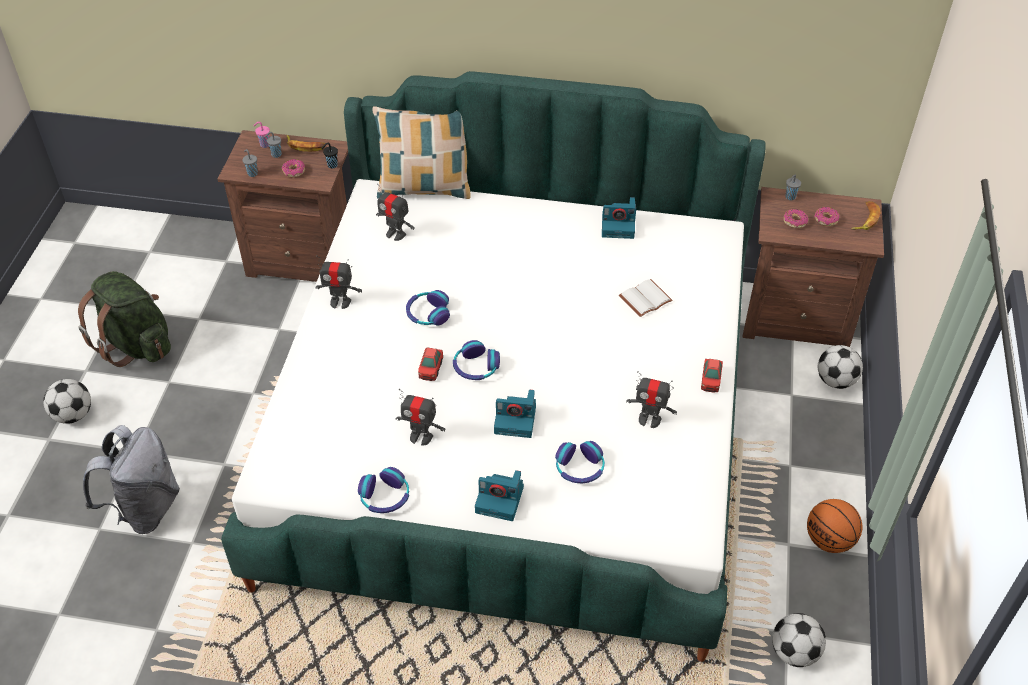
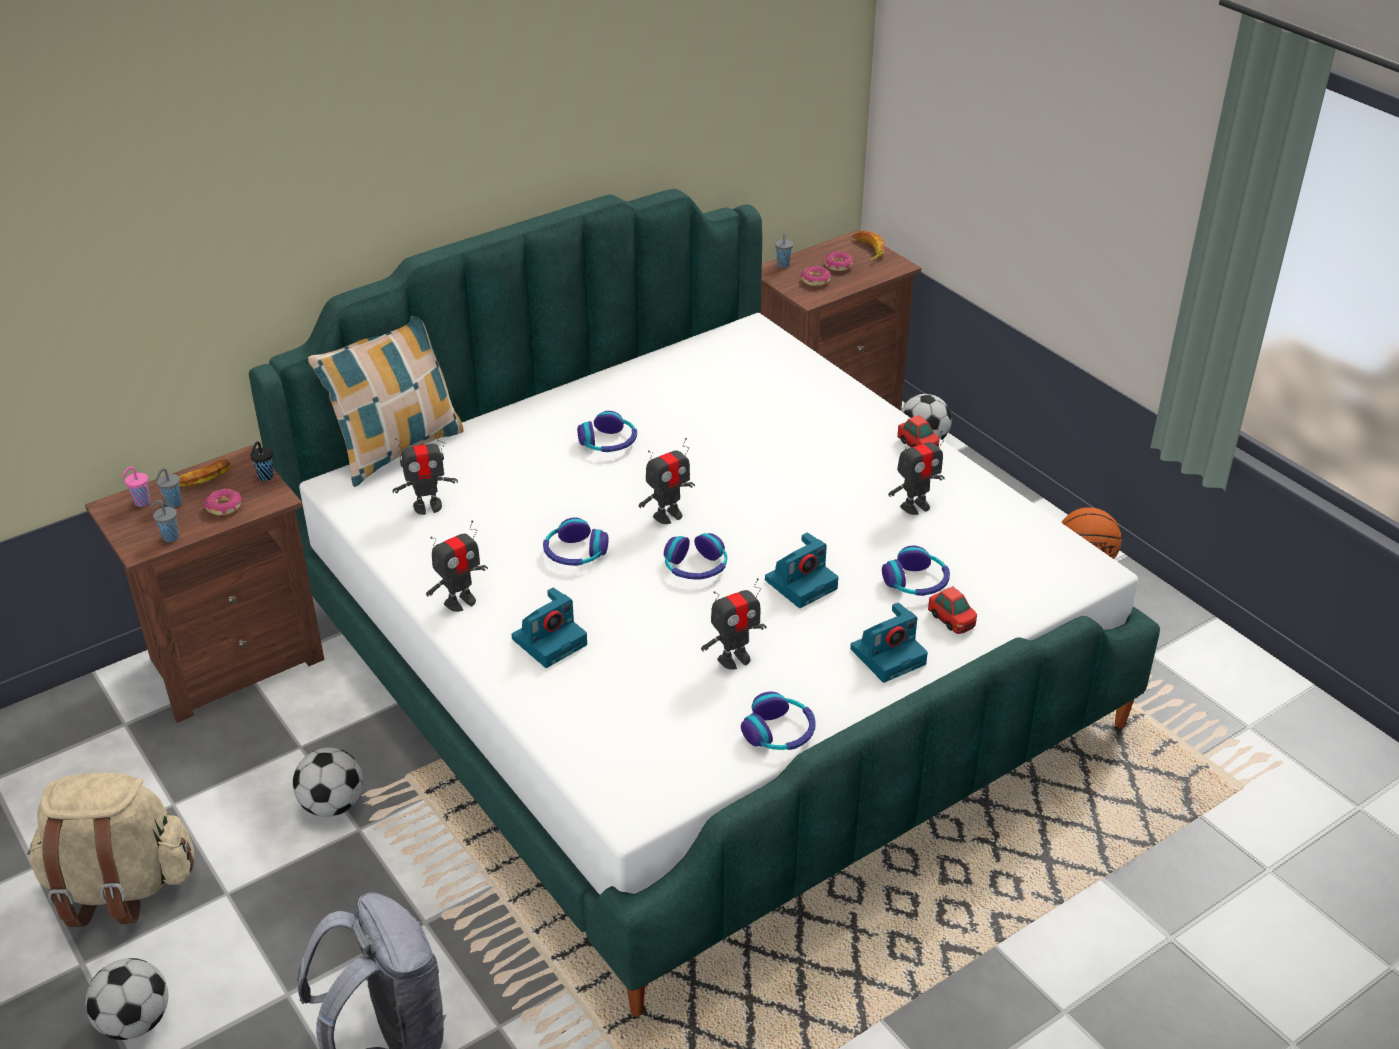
camera: 45 degrees left, 10 degrees down
green backpack [78,271,171,367] -> beige backpack [27,773,194,927]
toy car [418,347,443,381] -> toy car moved to [928,586,977,634]
camera [602,197,636,239] -> camera moved to [511,588,587,668]
white book [619,279,673,317] -> none
football [772,613,826,667] -> football moved to [293,747,363,817]
none -> headphones [577,411,637,452]
none -> toy robot [638,438,695,524]

